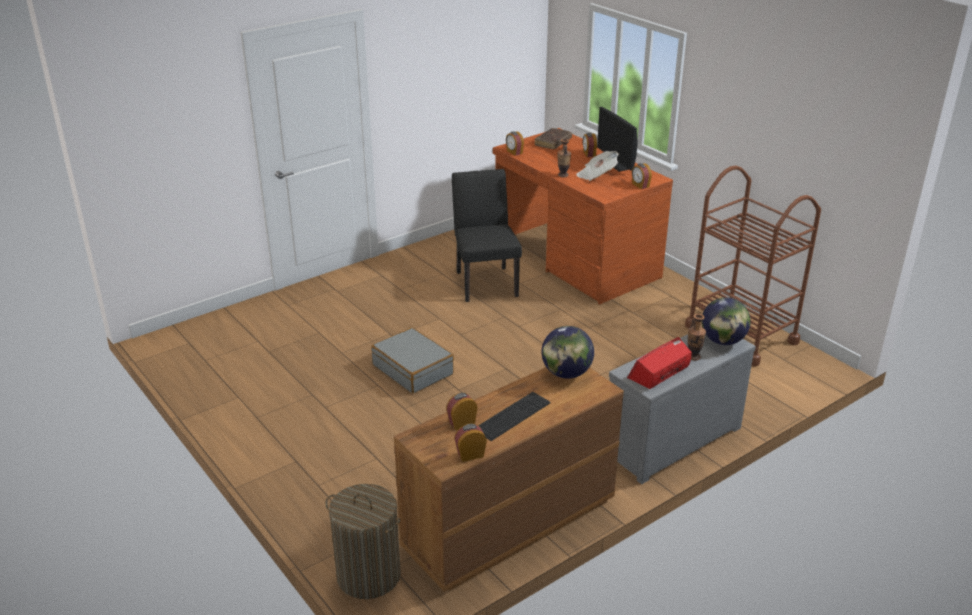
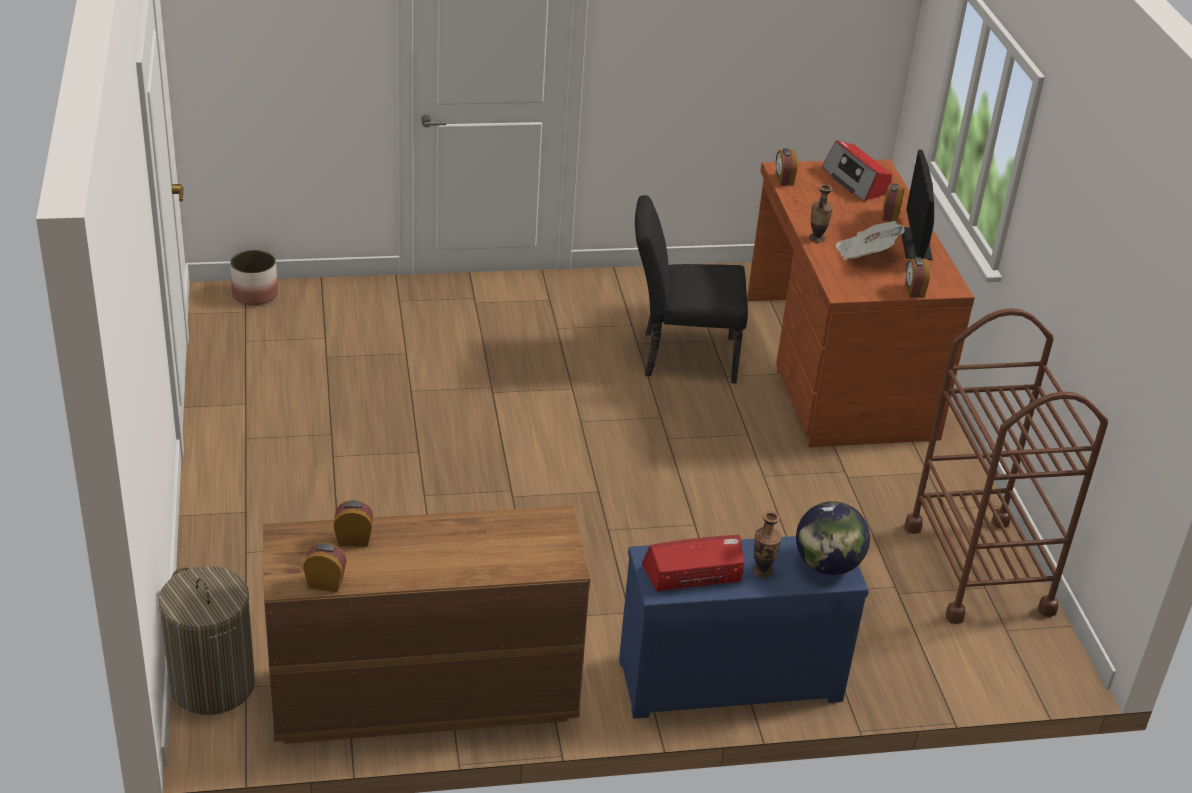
camera: 25 degrees right, 5 degrees up
grey suitcase [371,328,454,393] -> none
black chair [452,169,522,302] -> black chair turned 105 degrees counterclockwise [635,195,748,384]
keyboard [478,392,551,441] -> none
brown book [535,128,572,149] -> radio [822,140,892,201]
globe [542,326,594,379] -> none
grey dresser [609,334,756,484] -> blue dresser [619,536,869,719]
none -> planter [230,250,278,305]

